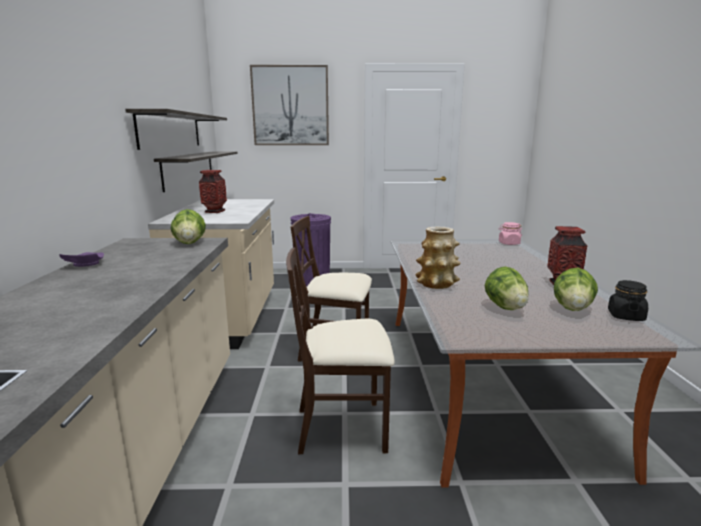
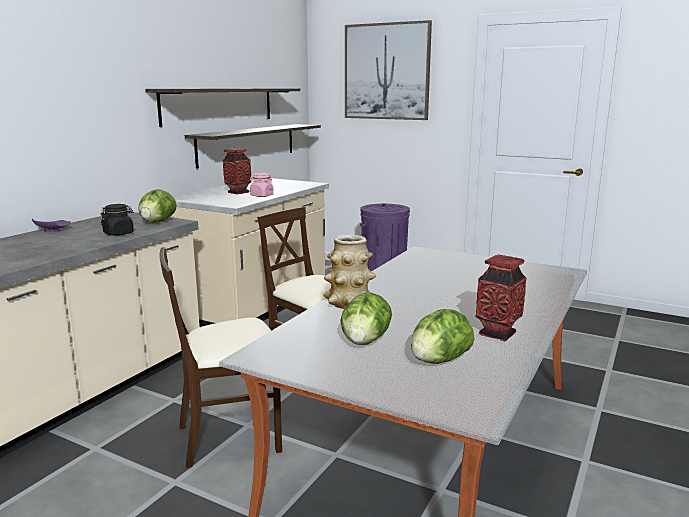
camera: 30 degrees right, 0 degrees up
beige chair [286,247,395,454] -> beige chair turned 45 degrees counterclockwise [159,247,282,468]
pink jar [498,222,522,245] -> pink jar moved to [250,173,274,197]
black jar [608,280,648,321] -> black jar moved to [101,204,134,236]

